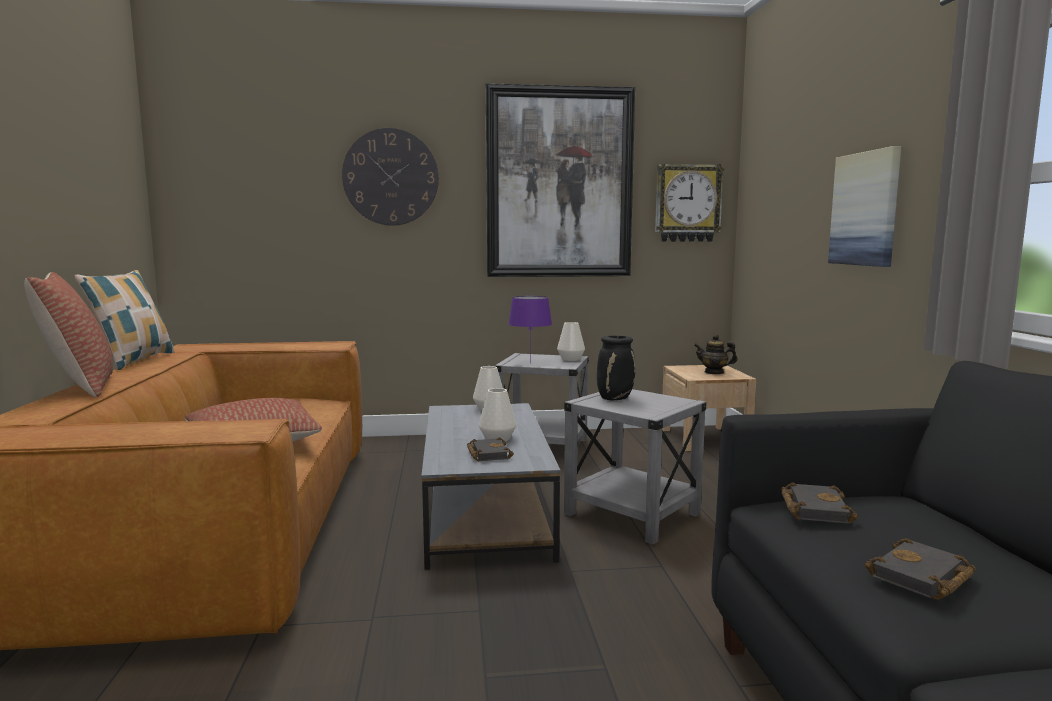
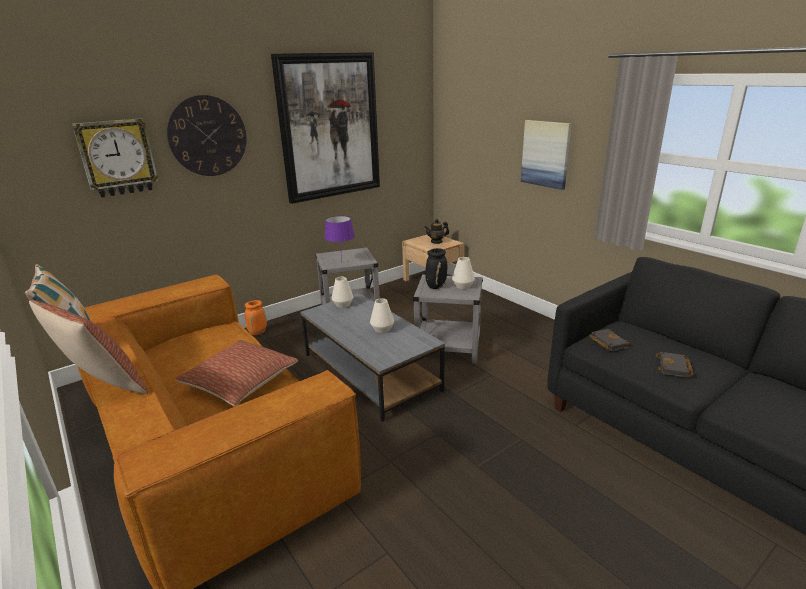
camera: 30 degrees left, 15 degrees up
black book [467,437,514,461] -> none
white vase [557,322,585,361] -> white vase moved to [452,257,475,289]
wall clock [655,164,725,242] -> wall clock moved to [72,118,158,198]
none -> orange vase [245,300,267,335]

